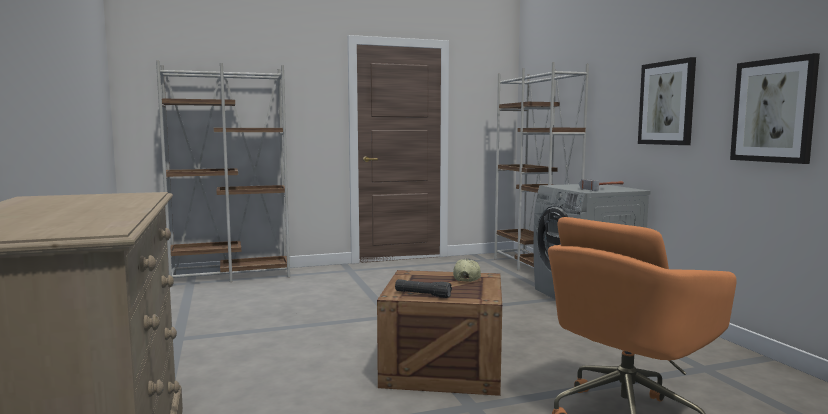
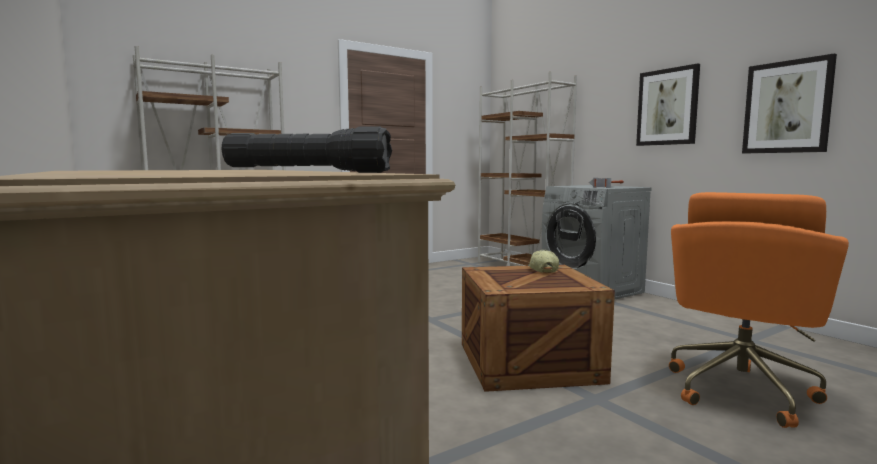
camera: 15 degrees left, 0 degrees up
black flashlight [395,279,452,298] -> black flashlight moved to [222,126,392,173]

